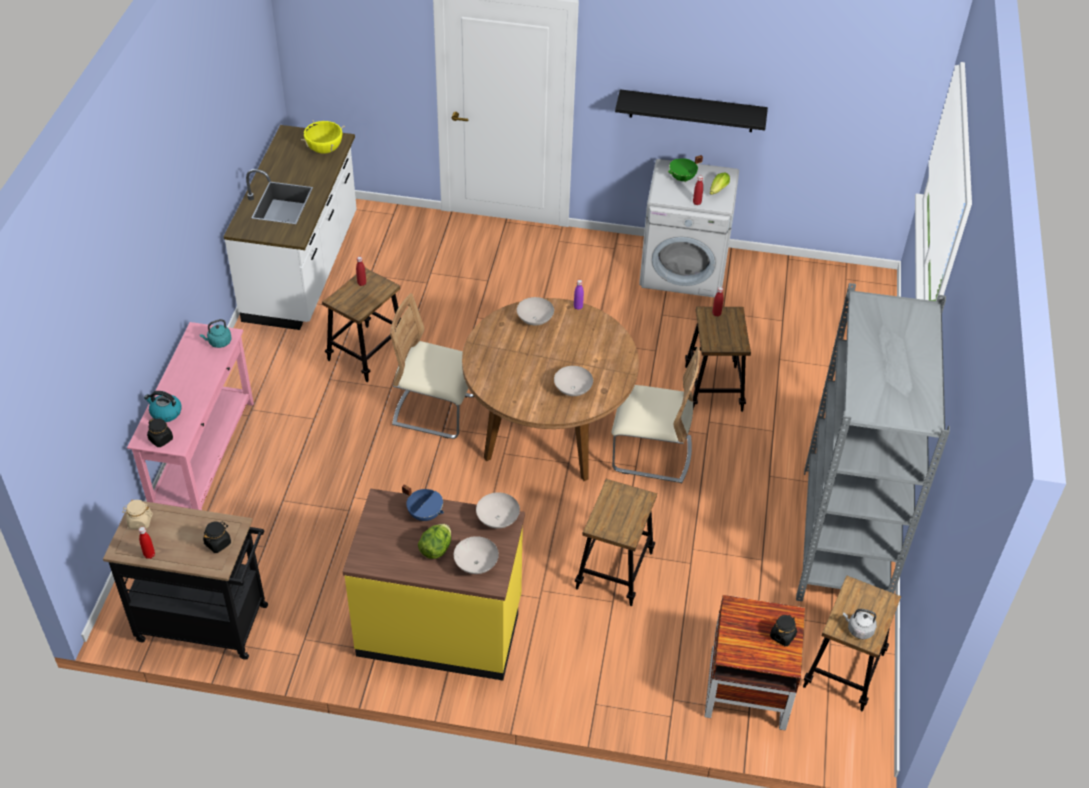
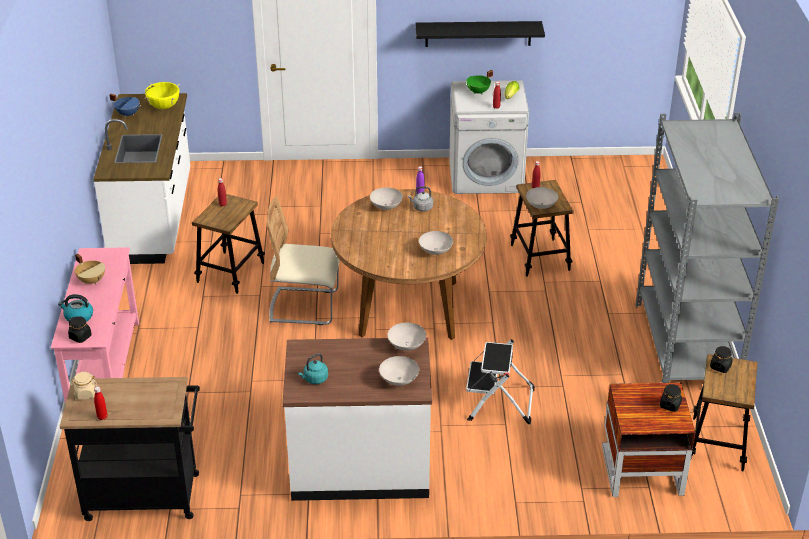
camera: 10 degrees left, 10 degrees down
turquoise kettle [200,319,232,348] -> turquoise kettle moved to [298,353,328,384]
black jar [203,522,231,553] -> black jar moved to [710,346,733,373]
yellow counter [343,489,525,680] -> white counter [283,337,432,501]
blue cooking pot [402,485,444,521] -> blue cooking pot moved to [110,94,141,117]
lettuce [418,524,451,559] -> none
stool [575,479,657,606] -> step ladder [466,339,535,424]
beige chair [612,347,700,483] -> none
grey kettle [843,609,877,639] -> grey kettle moved to [408,187,433,212]
none -> beige cooking pot [75,254,105,284]
none -> white bowl [526,187,558,209]

